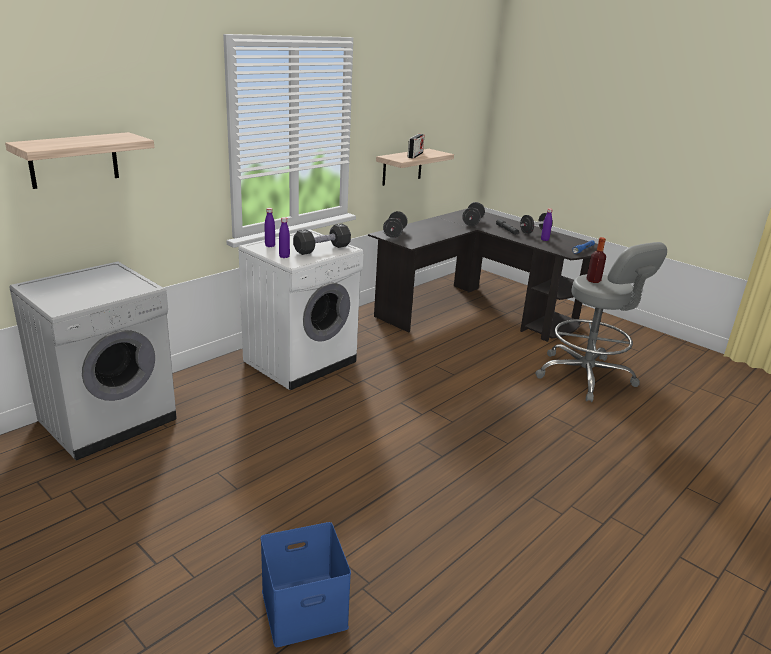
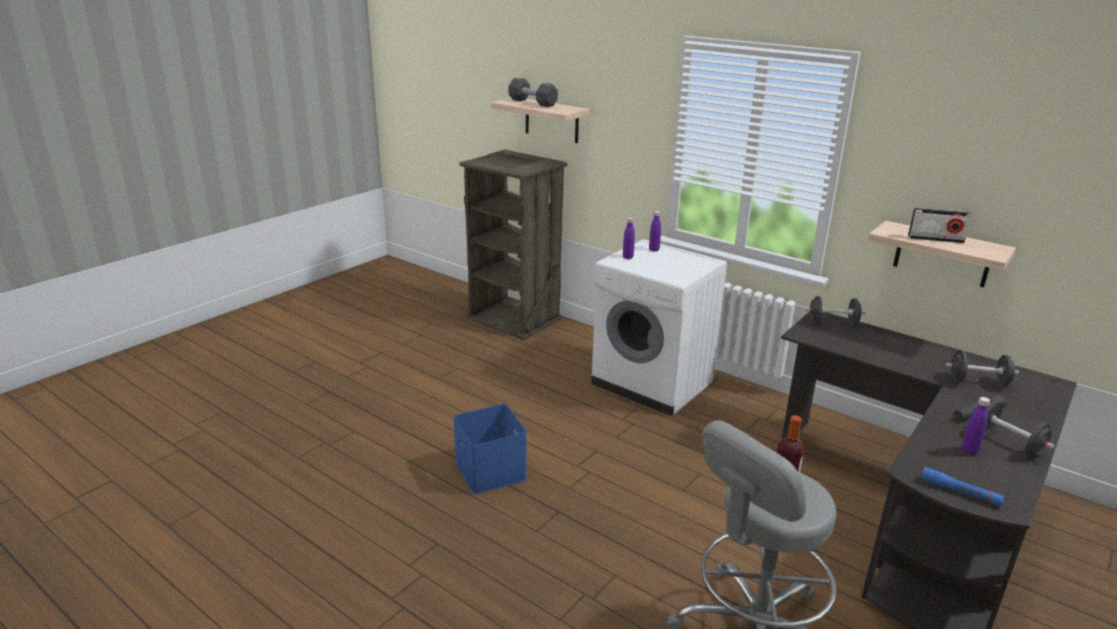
camera: 85 degrees right, 0 degrees up
white washing machine [9,261,177,461] -> brown bookcase [459,149,567,340]
blue storage box [261,522,351,647] -> blue storage box moved to [453,404,527,495]
black dumbbell [293,223,351,255] -> black dumbbell moved to [509,78,558,107]

